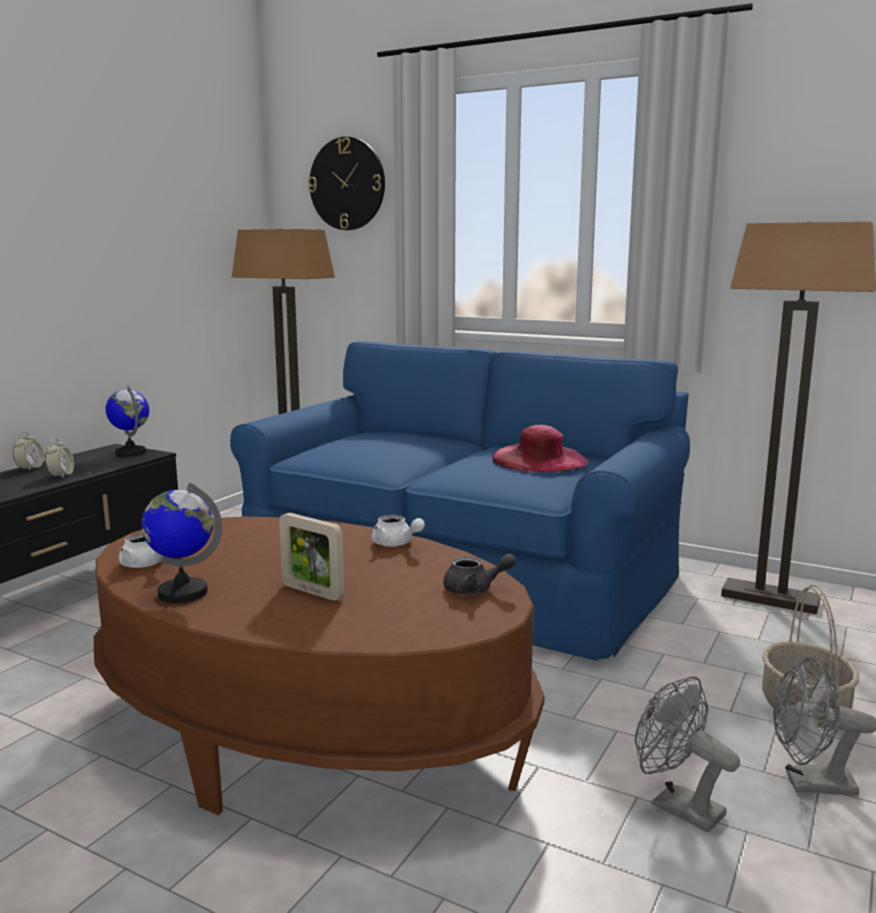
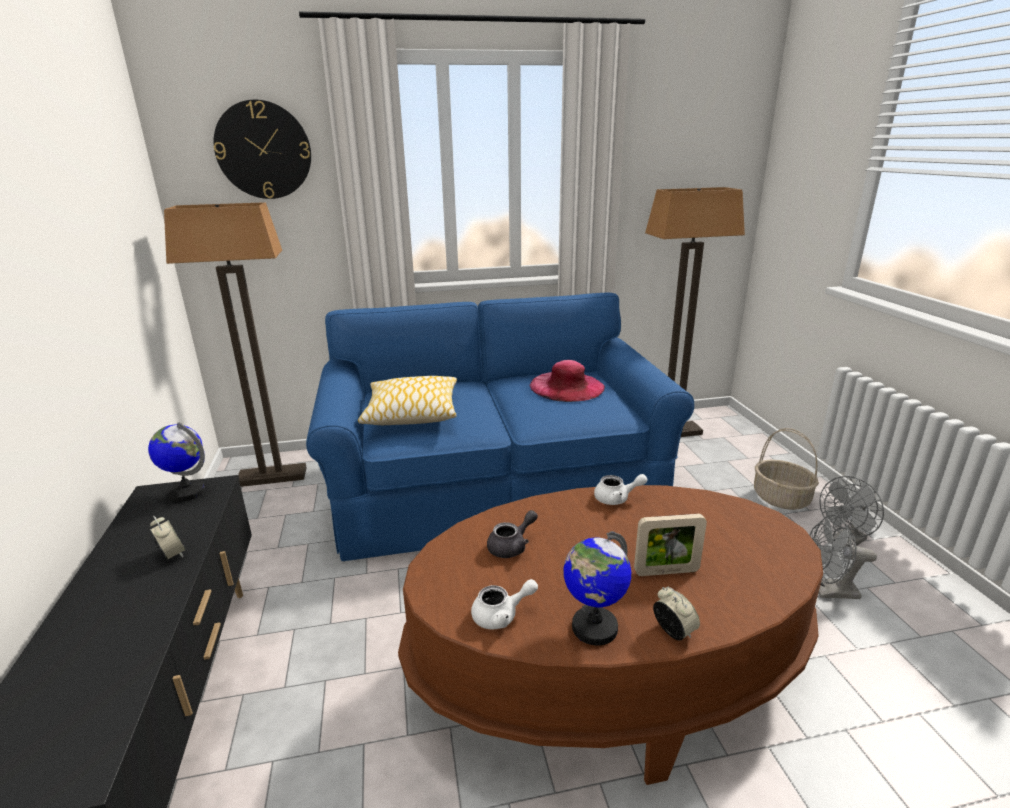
camera: 40 degrees left, 10 degrees up
alarm clock [13,432,44,471] -> alarm clock moved to [653,587,700,641]
grey teapot [443,553,517,595] -> grey teapot moved to [487,510,538,558]
none -> pillow [358,376,457,425]

